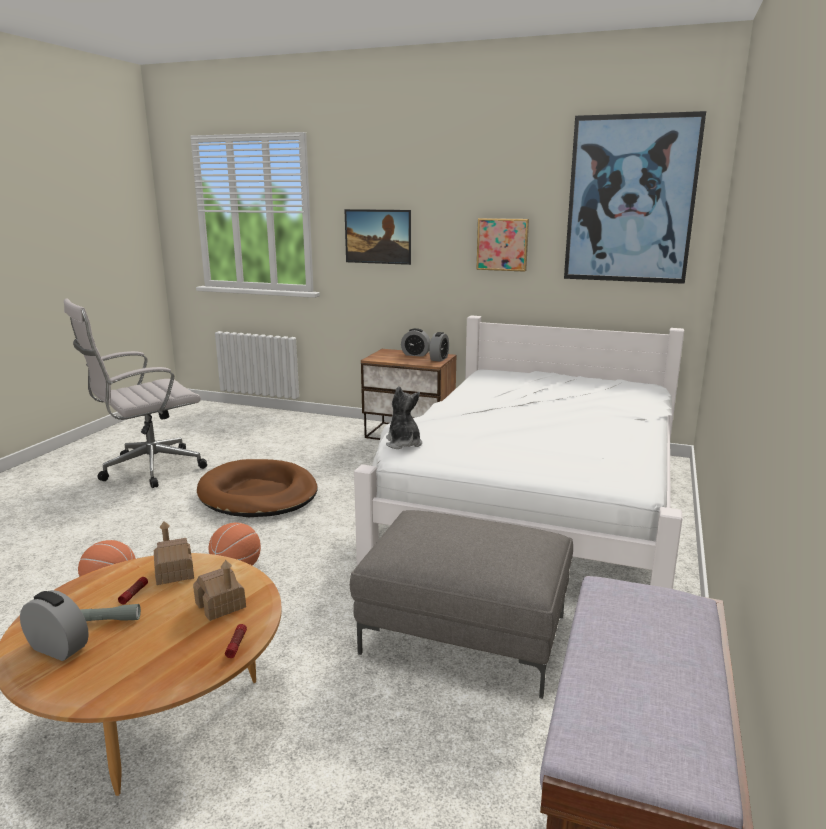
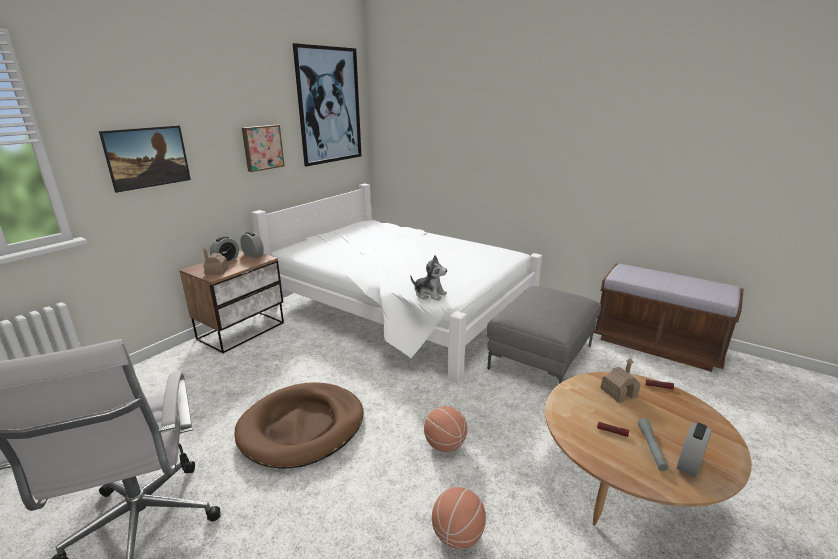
camera: 75 degrees left, 5 degrees up
toy house [154,521,194,585] -> toy house moved to [203,248,228,275]
plush toy [386,386,422,449] -> plush toy turned 150 degrees counterclockwise [410,255,447,301]

